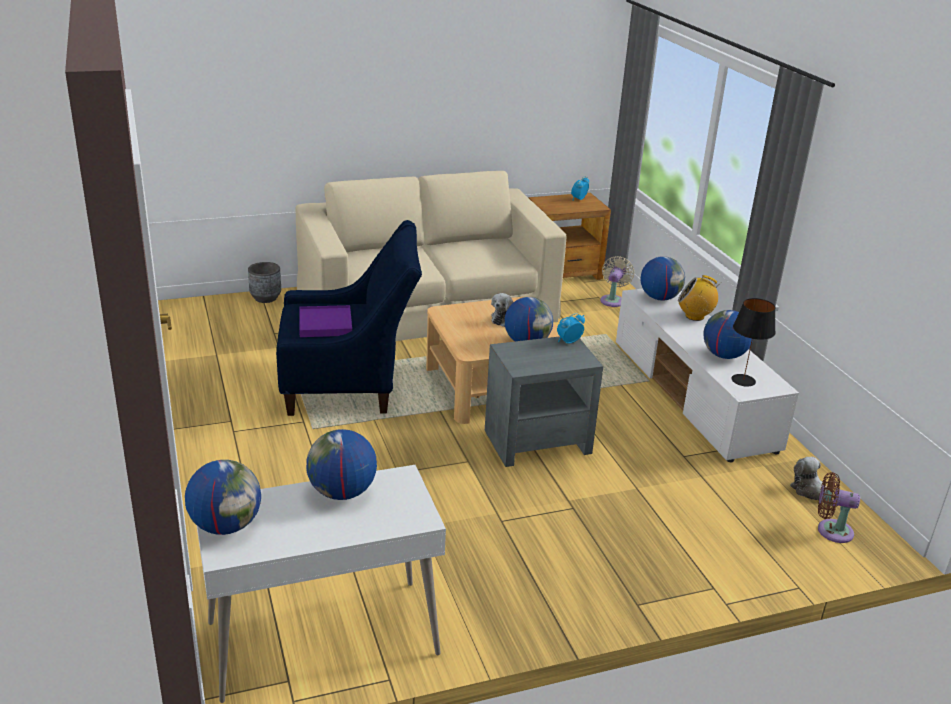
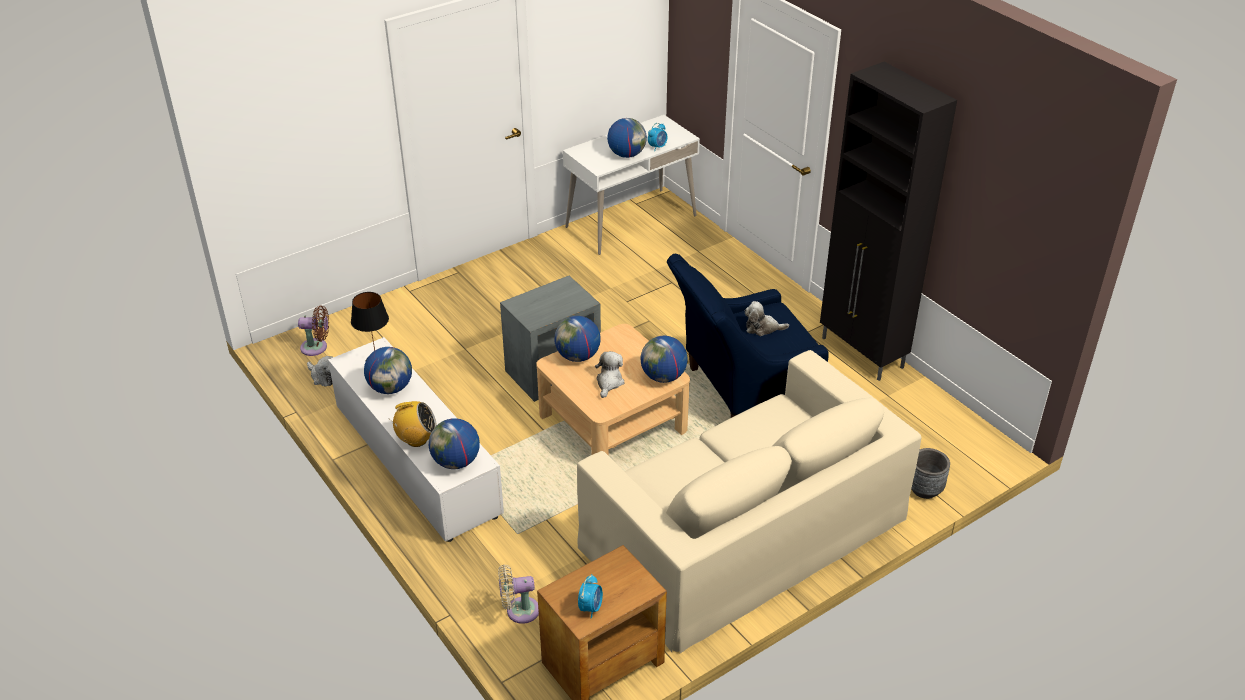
camera: 165 degrees right, 10 degrees up
globe [185,460,261,535] -> globe moved to [641,336,688,383]
purple tray [299,305,352,337] -> plush toy [744,301,789,336]
alarm clock [557,313,585,344] -> alarm clock moved to [648,123,667,151]
beige fan [600,256,635,307] -> beige fan turned 75 degrees clockwise [498,564,539,624]
none -> black cabinet [820,62,957,381]

